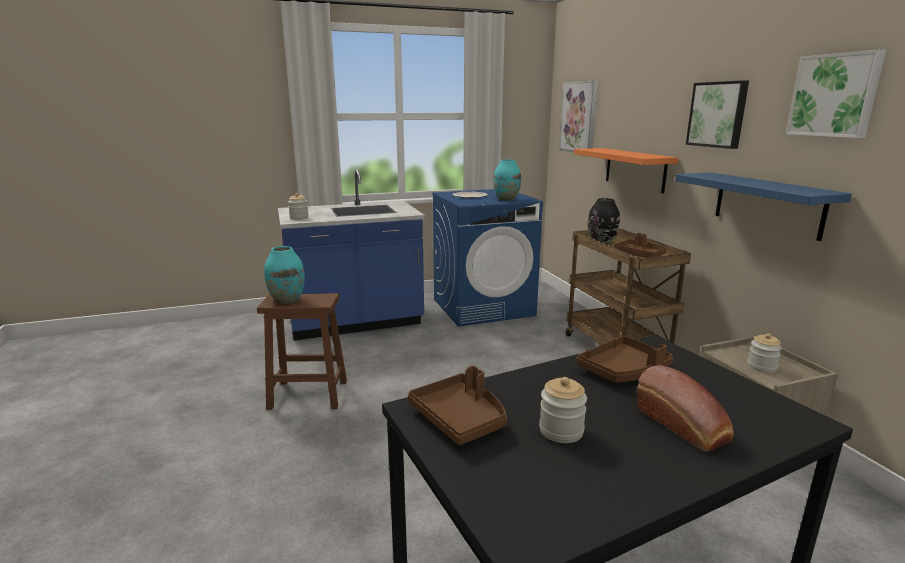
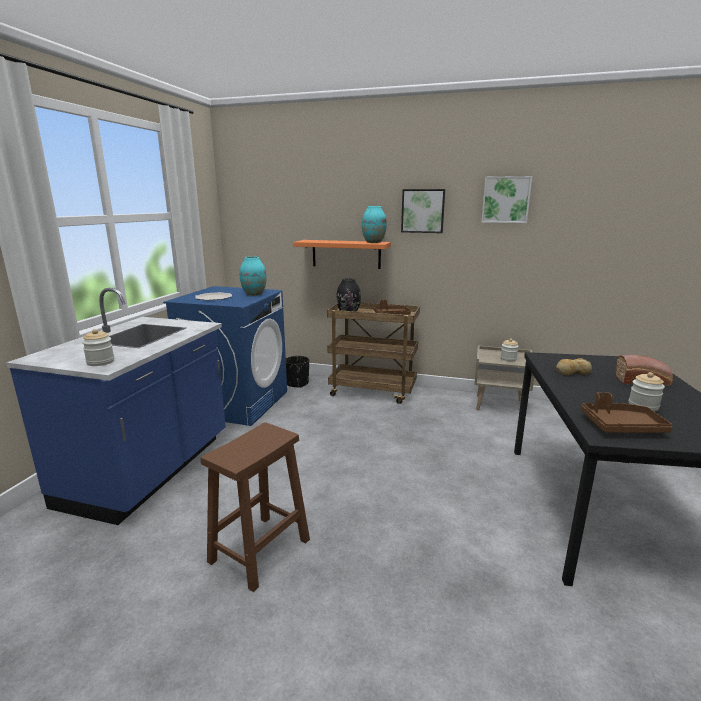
camera: 55 degrees left, 0 degrees up
turquoise vase [264,246,305,304] -> turquoise vase moved to [362,206,387,243]
picture [559,80,598,152] -> none
brown tray [576,336,673,382] -> bread [556,358,592,375]
blue shelf [675,172,852,241] -> none
none -> black planter [286,356,309,388]

